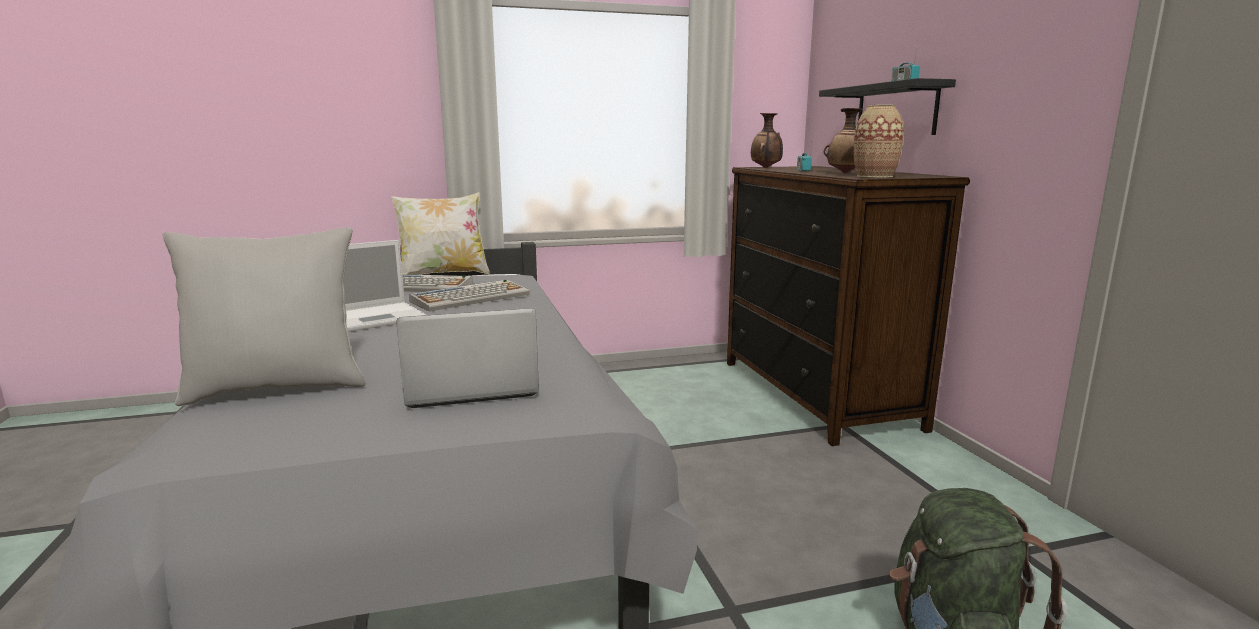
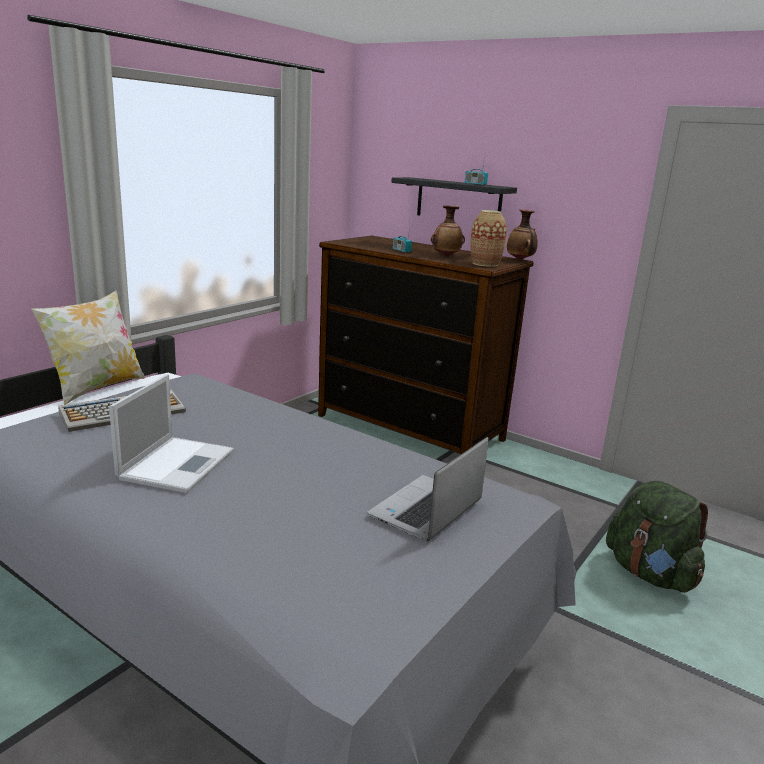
camera: 40 degrees left, 5 degrees up
grey pillow [163,227,366,406] -> none
keyboard [409,279,530,312] -> none
vase [751,113,783,168] -> vase moved to [507,209,537,260]

